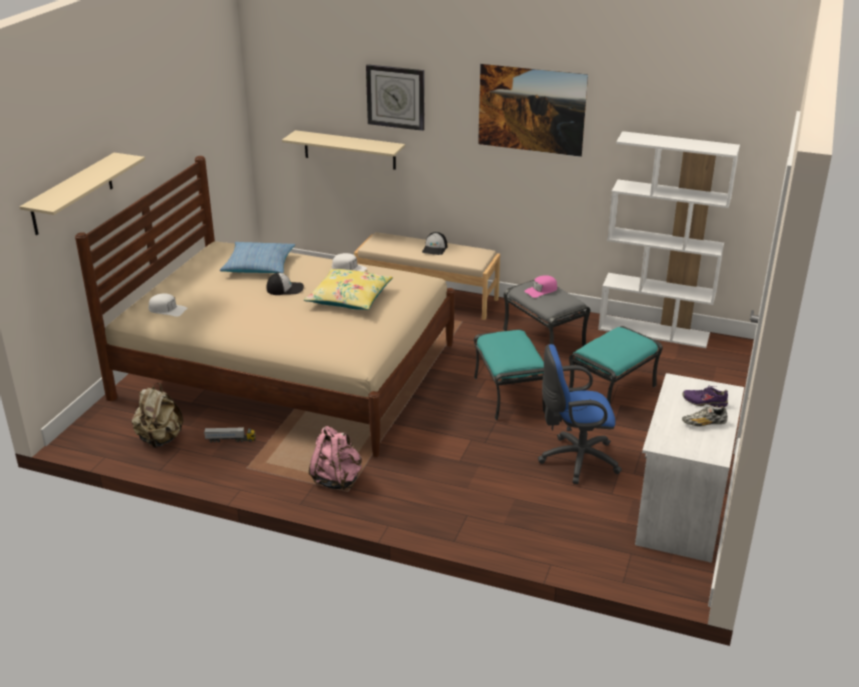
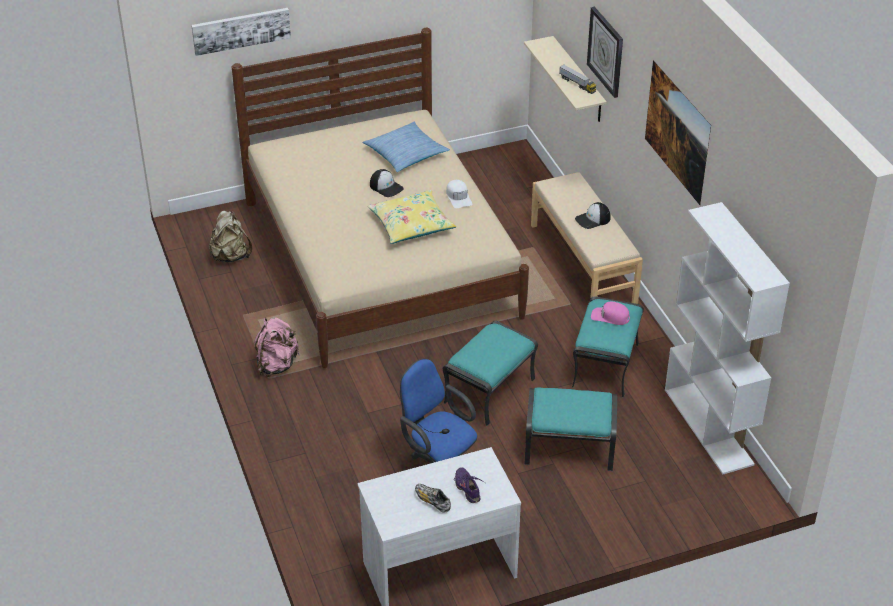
camera: 50 degrees right, 10 degrees up
beige shelf [20,153,145,235] -> picture [191,8,291,56]
white cap [148,293,187,317] -> none
toy truck [204,427,256,443] -> toy truck moved to [559,64,596,94]
grey ottoman [503,280,590,346] -> turquoise ottoman [572,296,644,397]

